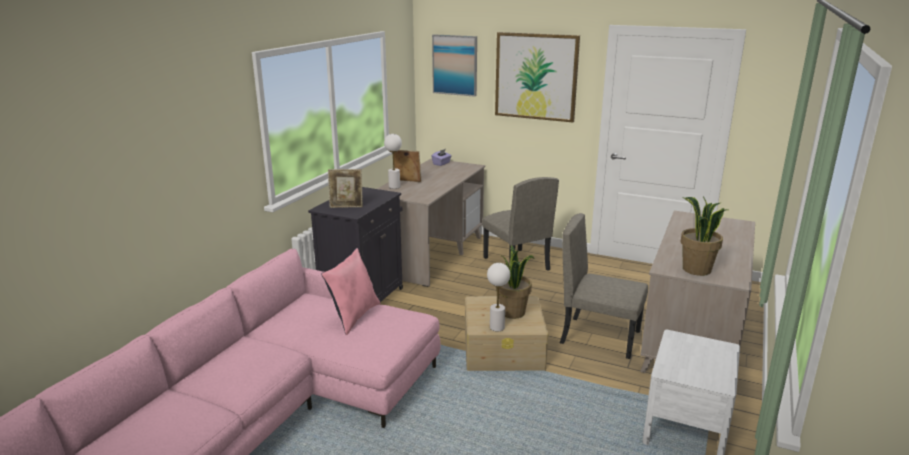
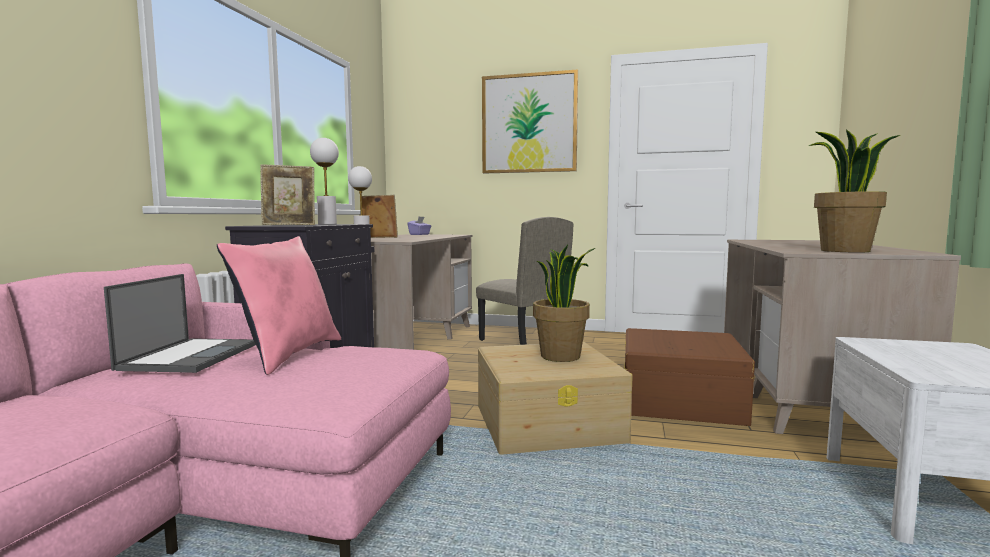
camera: 10 degrees left, 15 degrees down
picture [432,34,477,97] -> none
white table lamp [487,263,510,331] -> white table lamp moved to [310,138,339,224]
beige chair [560,213,648,359] -> brown storage box [625,328,755,426]
none -> laptop [104,274,256,373]

